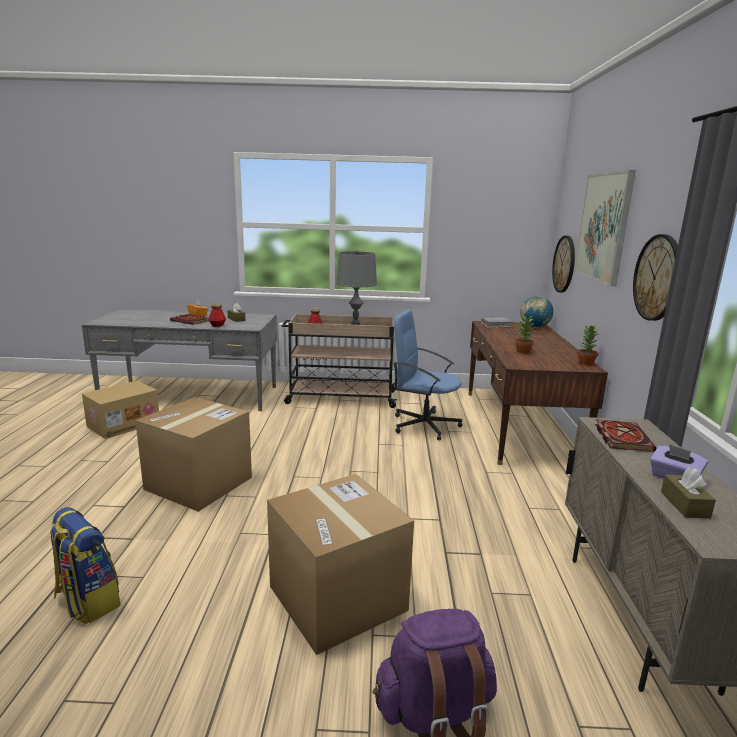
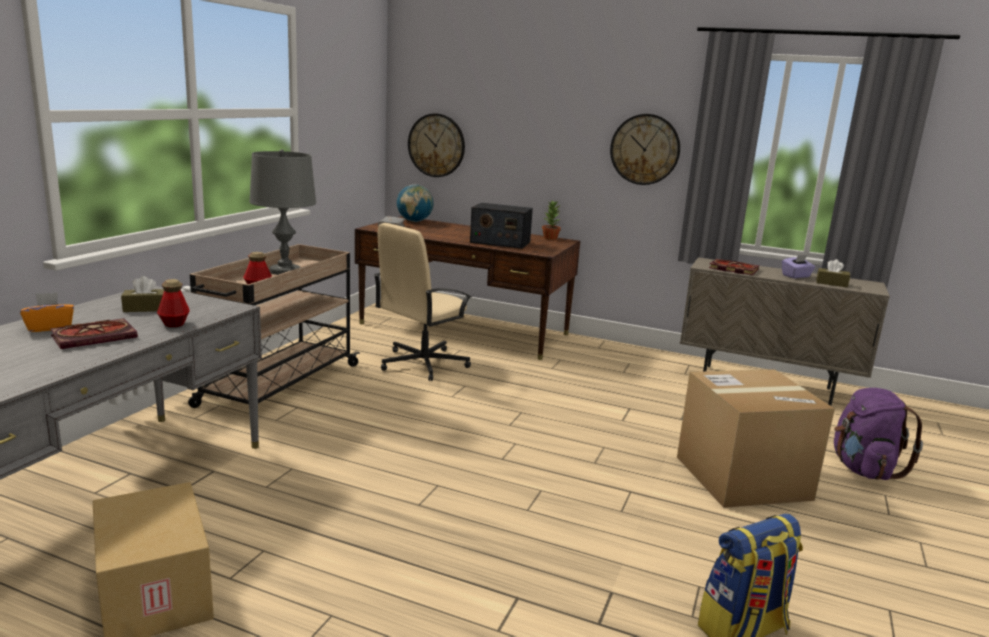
camera: 70 degrees left, 0 degrees up
cardboard box [135,397,252,512] -> none
blue office chair [393,309,462,440] -> beige office chair [374,223,472,381]
potted plant [515,315,534,353] -> radio [470,203,533,249]
picture [574,170,636,286] -> none

